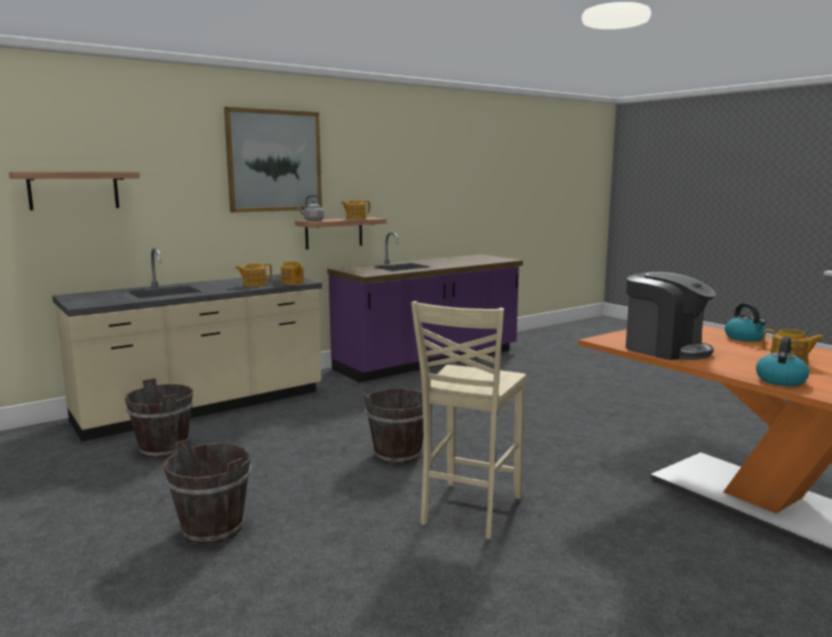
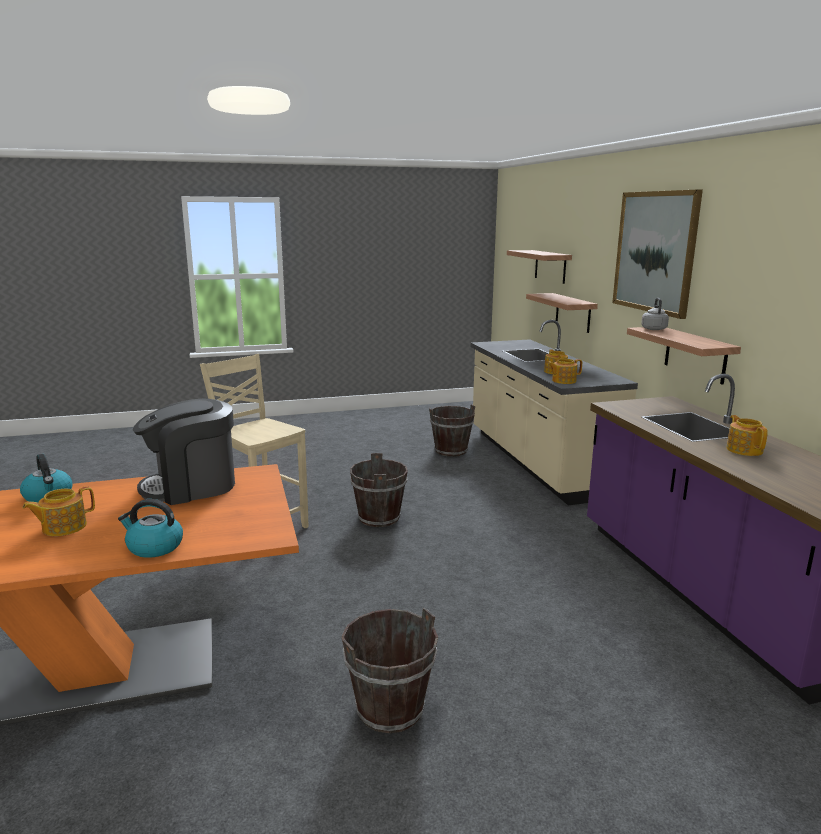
camera: 110 degrees right, 5 degrees up
brown bucket [163,438,251,544] -> brown bucket moved to [341,608,438,733]
teapot [341,200,370,219] -> teapot moved to [726,415,768,456]
none -> shelf [526,293,598,333]

